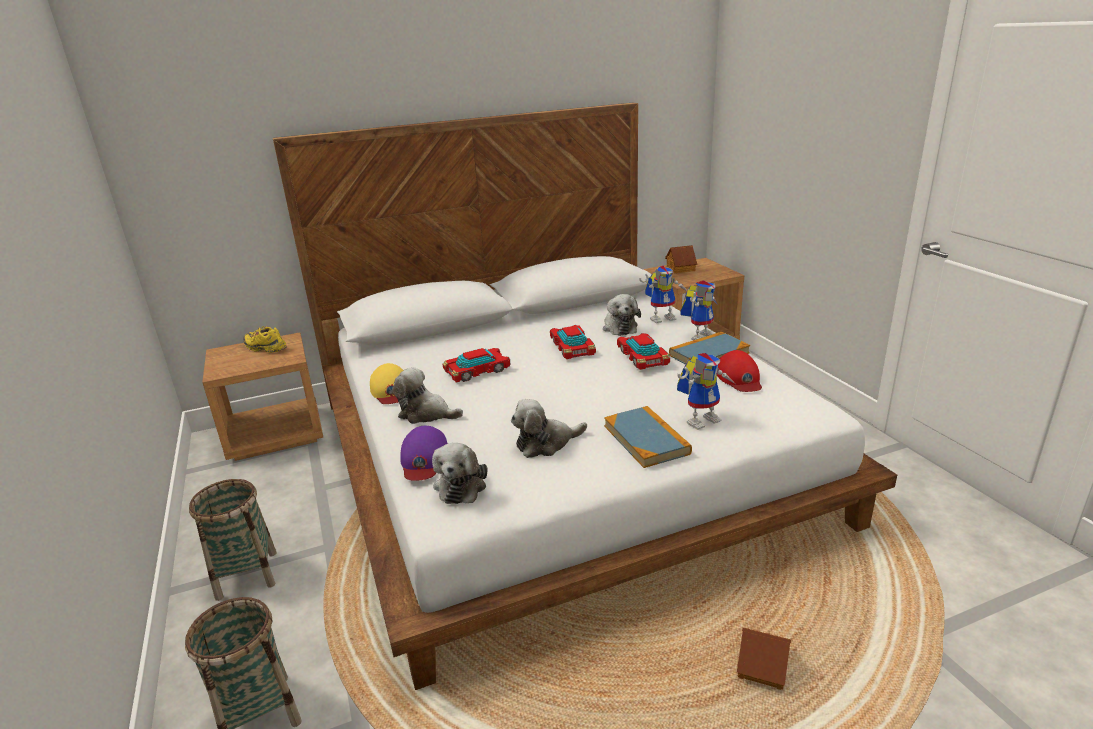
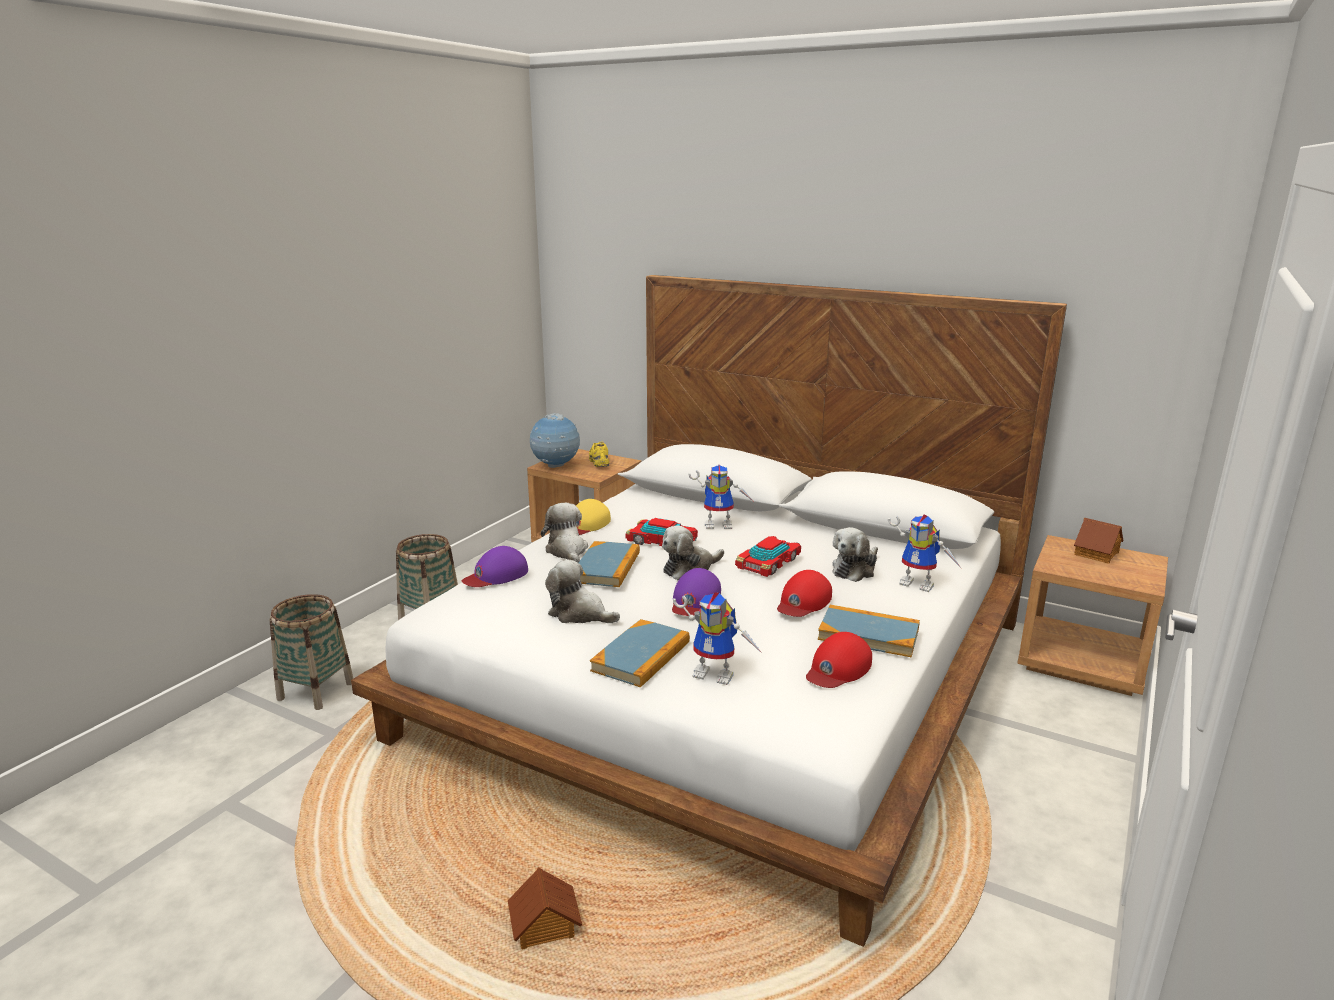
camera: 50 degrees right, 5 degrees down
plush toy [432,443,488,504] -> plush toy moved to [662,526,724,580]
toy car [617,333,670,370] -> red cap [777,570,832,617]
toy robot [680,281,718,340] -> toy robot moved to [689,465,753,529]
none -> globe [530,413,580,468]
none -> book [579,541,640,587]
none -> purple cap [672,568,721,616]

